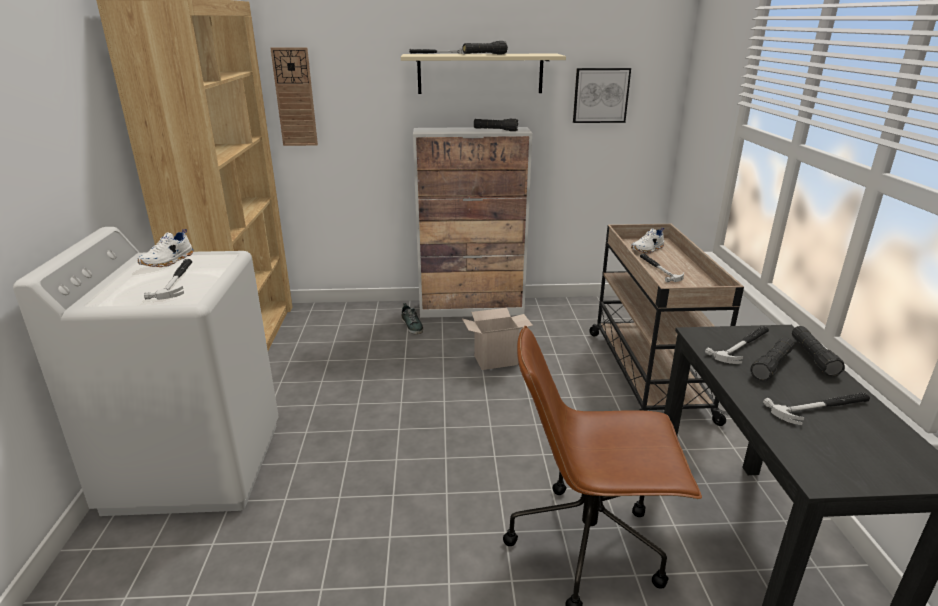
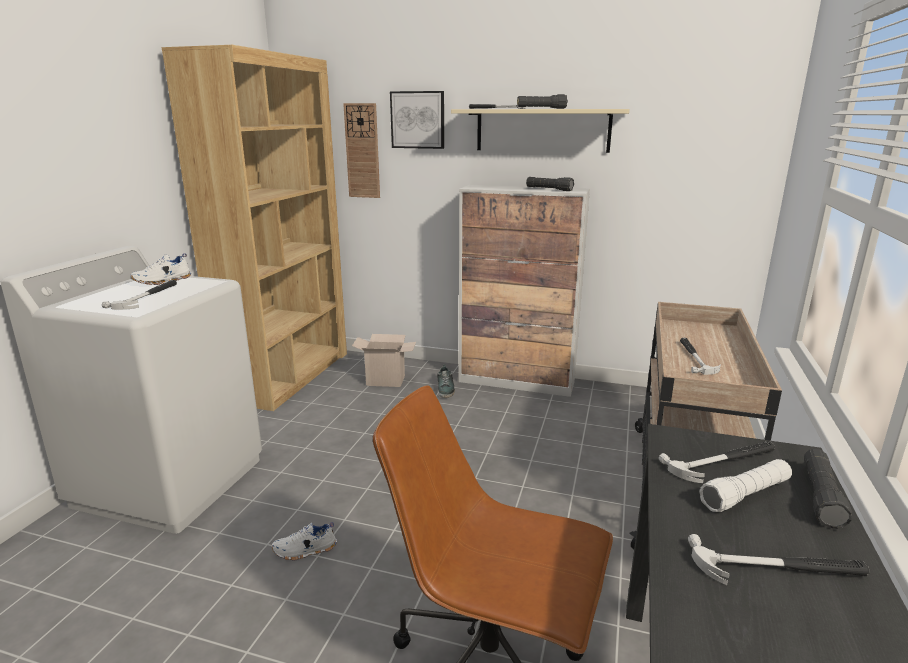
camera: 20 degrees right, 5 degrees down
cardboard box [462,308,533,370] -> cardboard box moved to [352,334,416,387]
picture [573,68,631,123] -> picture moved to [390,91,444,149]
white shoe [631,228,664,253] -> white shoe moved to [272,522,337,560]
black flashlight [751,337,794,381] -> white flashlight [699,459,792,512]

